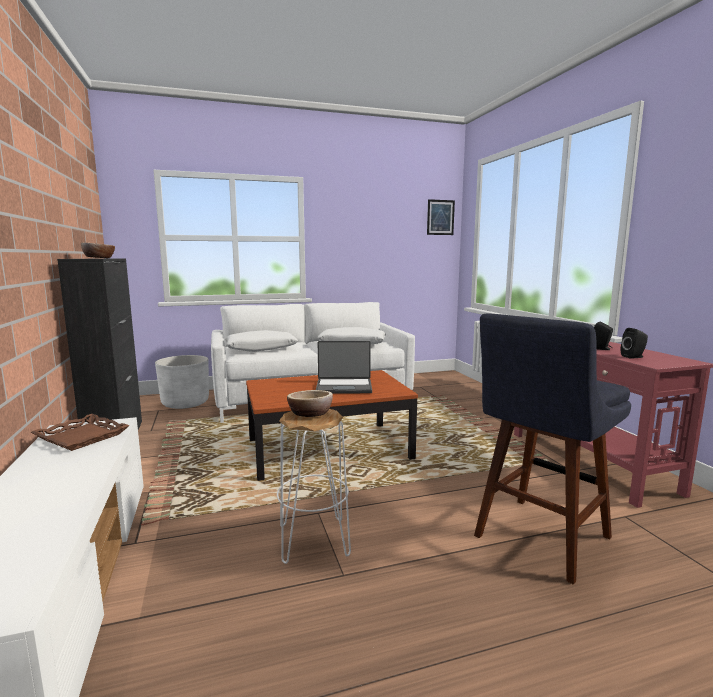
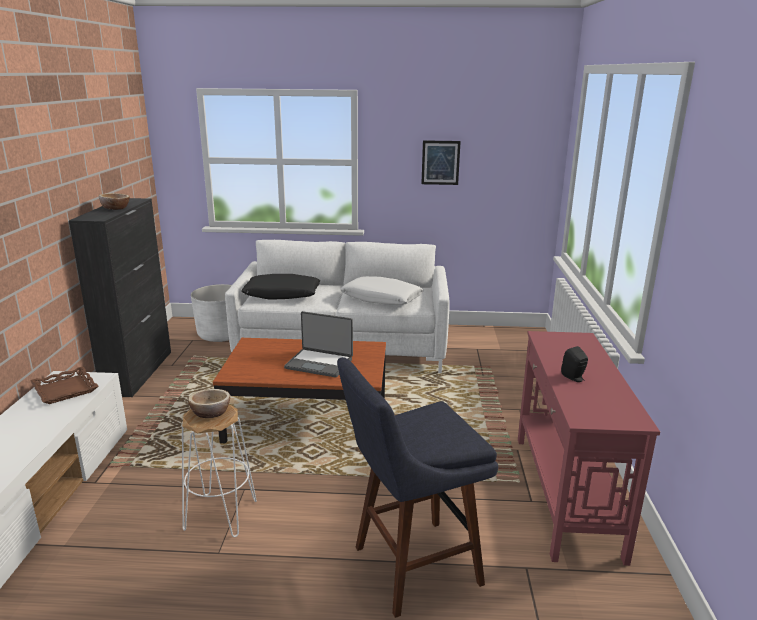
camera: 20 degrees right, 10 degrees up
white pillow [225,330,298,352] -> black pillow [241,274,320,300]
picture [427,199,455,235] -> picture moved to [421,140,461,185]
black speaker [621,328,648,359] -> none

